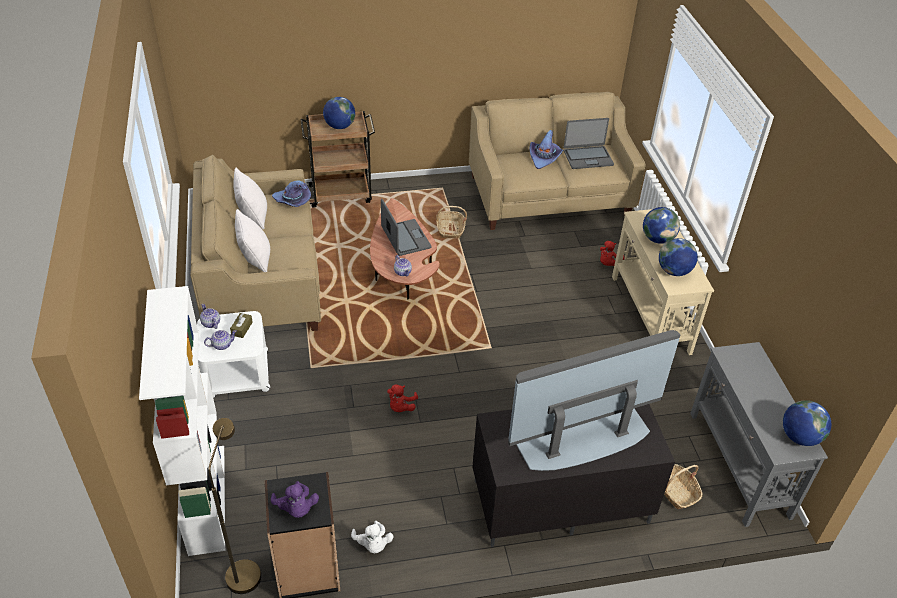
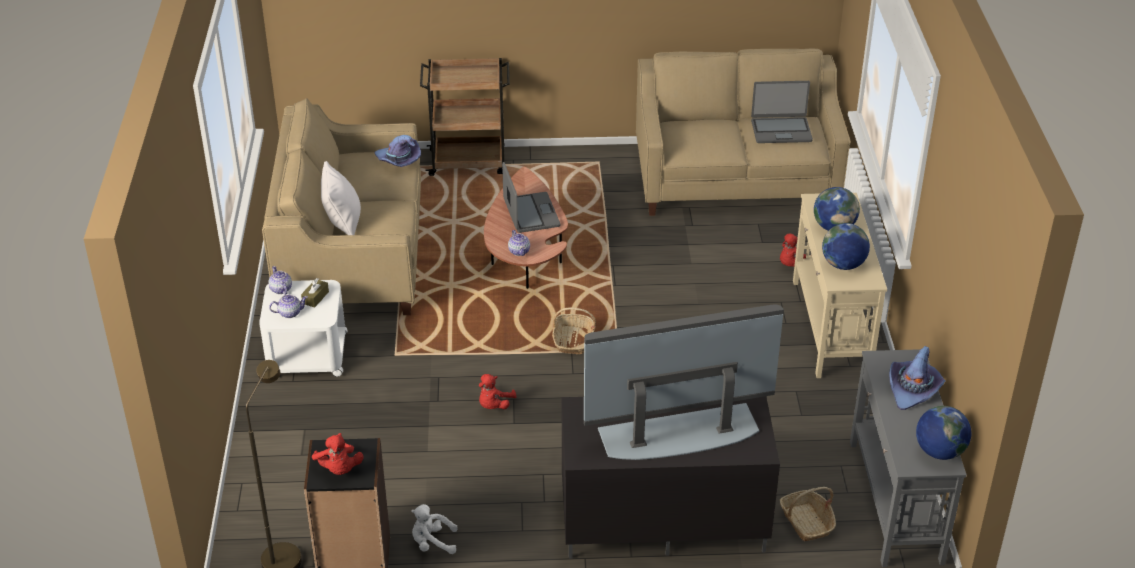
camera: 10 degrees right, 5 degrees down
white bookcase [139,286,225,556] -> none
white pillow [233,168,267,229] -> none
purple plush toy [271,481,319,518] -> red plush toy [312,433,364,475]
globe [323,97,355,129] -> none
white plush toy [351,521,394,553] -> white plush toy turned 105 degrees clockwise [411,504,457,554]
basket [436,206,467,238] -> basket moved to [552,307,596,354]
purple hat [529,130,563,169] -> purple hat moved to [889,346,945,410]

